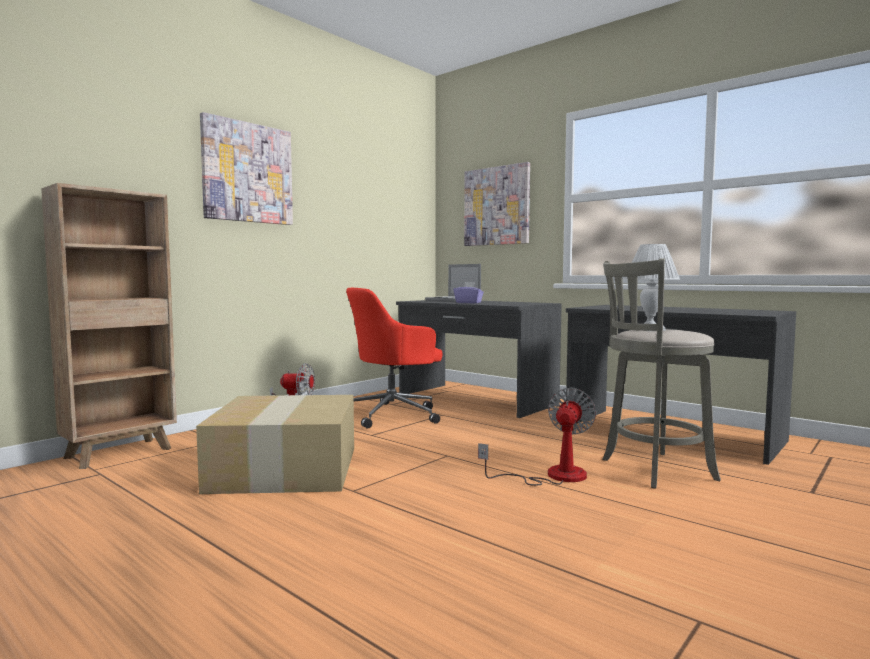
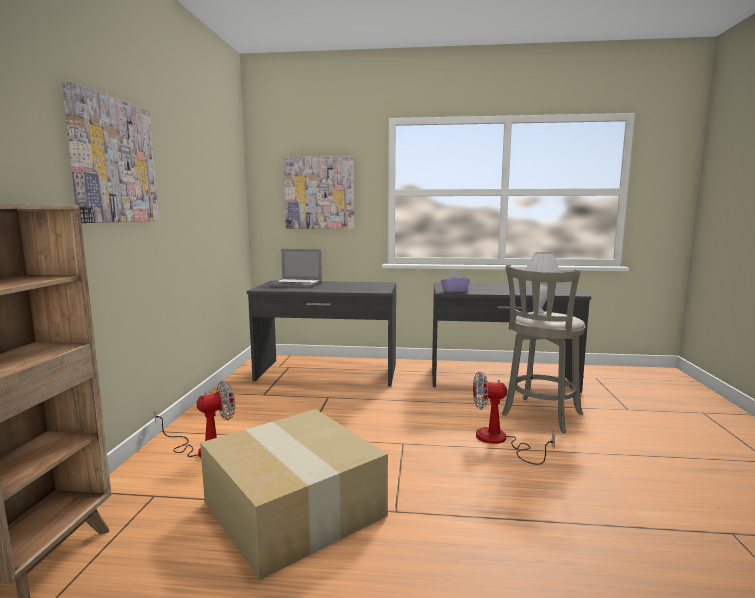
camera: 35 degrees left, 5 degrees up
red office chair [346,288,442,428] -> none
purple tissue box [453,282,484,303] -> purple tissue box moved to [441,271,470,293]
fan [478,388,596,486] -> fan turned 75 degrees counterclockwise [473,371,555,465]

